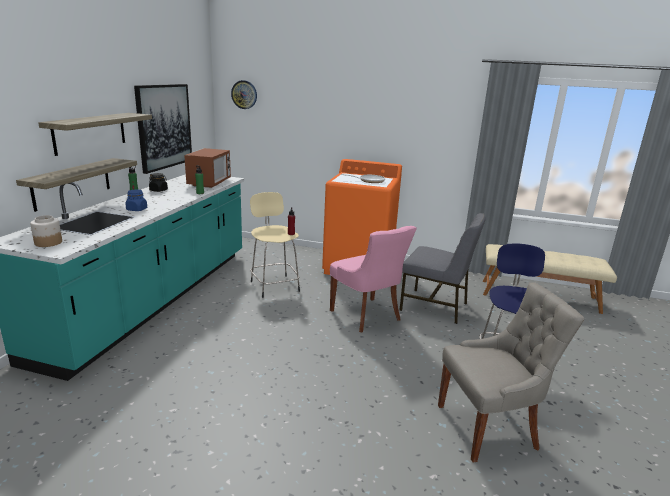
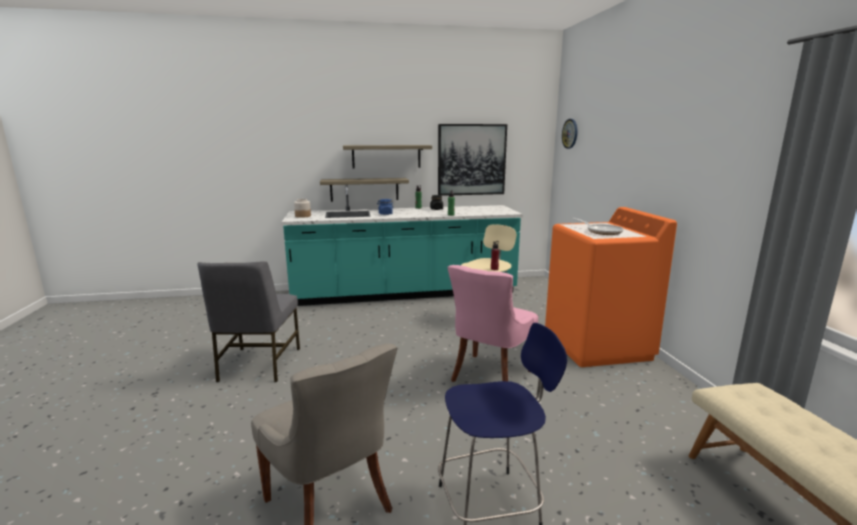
camera: 65 degrees right, 5 degrees down
microwave [184,148,231,188] -> none
grey chair [399,213,486,324] -> grey chair moved to [198,261,300,382]

